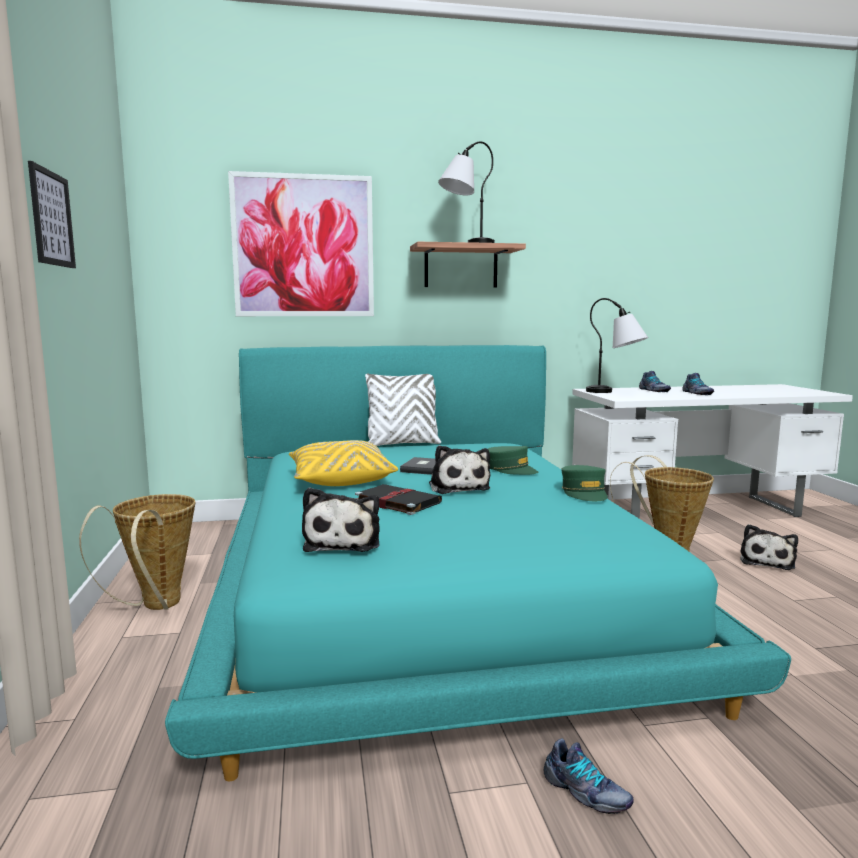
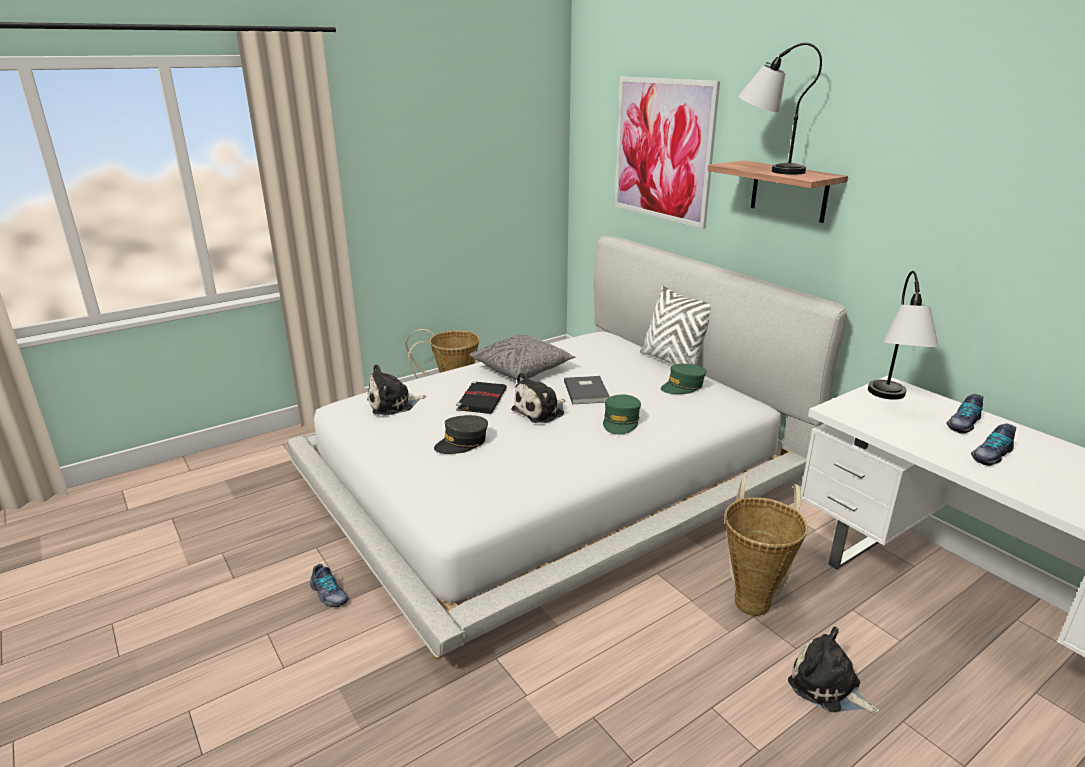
camera: 65 degrees right, 15 degrees up
picture [28,161,76,268] -> none
turquoise bed [165,345,791,781] -> white bed [286,236,847,659]
yellow pillow [289,440,398,486] -> grey pillow [470,335,575,380]
shoe [544,739,634,814] -> shoe turned 60 degrees counterclockwise [310,564,348,607]
green cap [561,465,608,501] -> green cap moved to [661,364,706,394]
plush toy [740,524,798,570] -> plush toy turned 45 degrees clockwise [788,627,879,713]
none -> grey cap [434,415,488,454]

